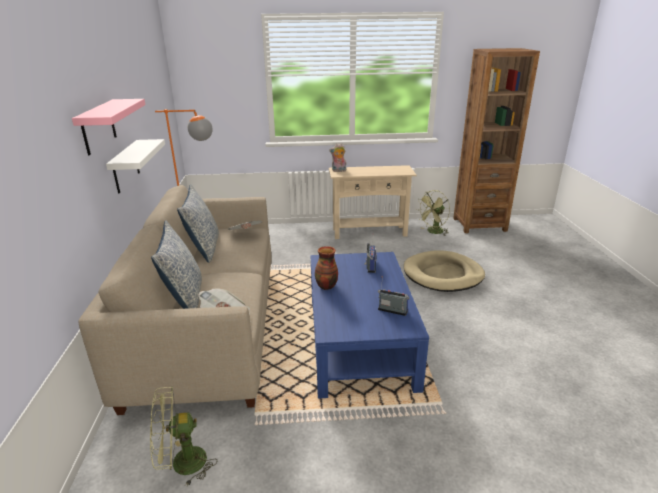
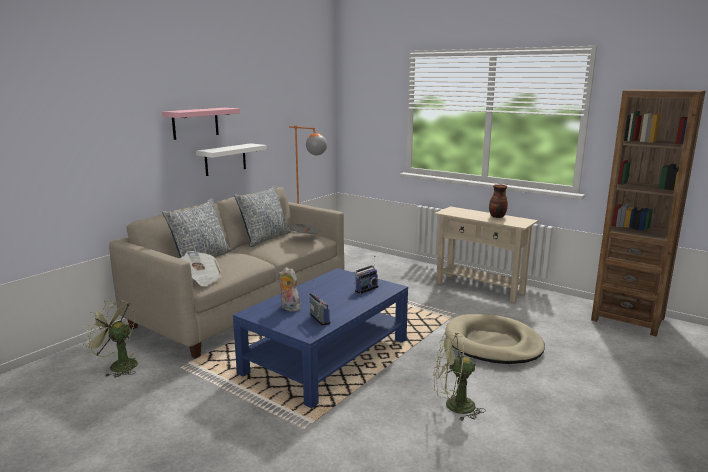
camera: 40 degrees right, 10 degrees down
vase [315,246,338,290] -> vase moved to [489,184,508,218]
plush toy [329,143,346,172] -> plush toy moved to [278,267,300,311]
green fan [416,190,450,236] -> green fan moved to [434,331,485,421]

